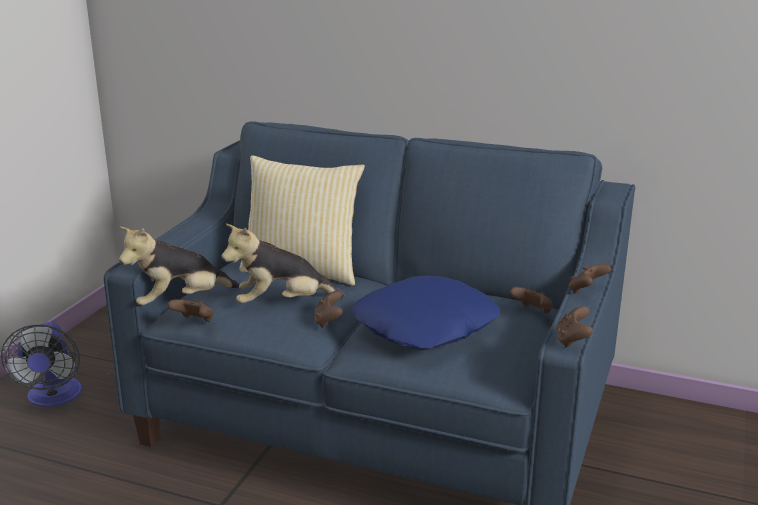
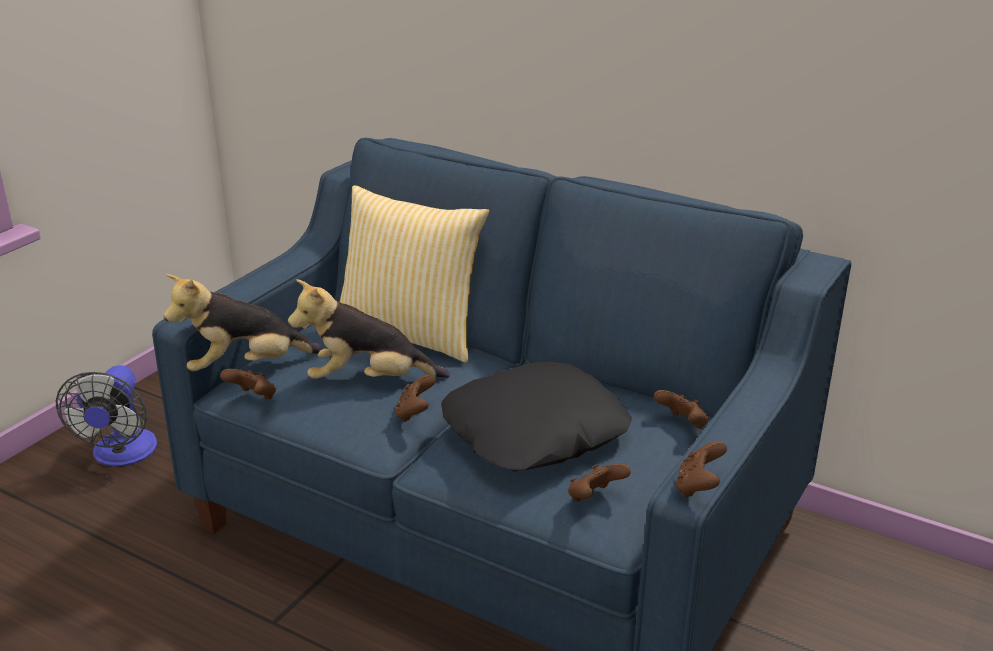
camera: 10 degrees right, 5 degrees up
blue pillow [351,276,500,350] -> black pillow [441,362,632,472]
brown game controller [569,263,611,294] -> brown game controller moved to [568,463,631,502]

